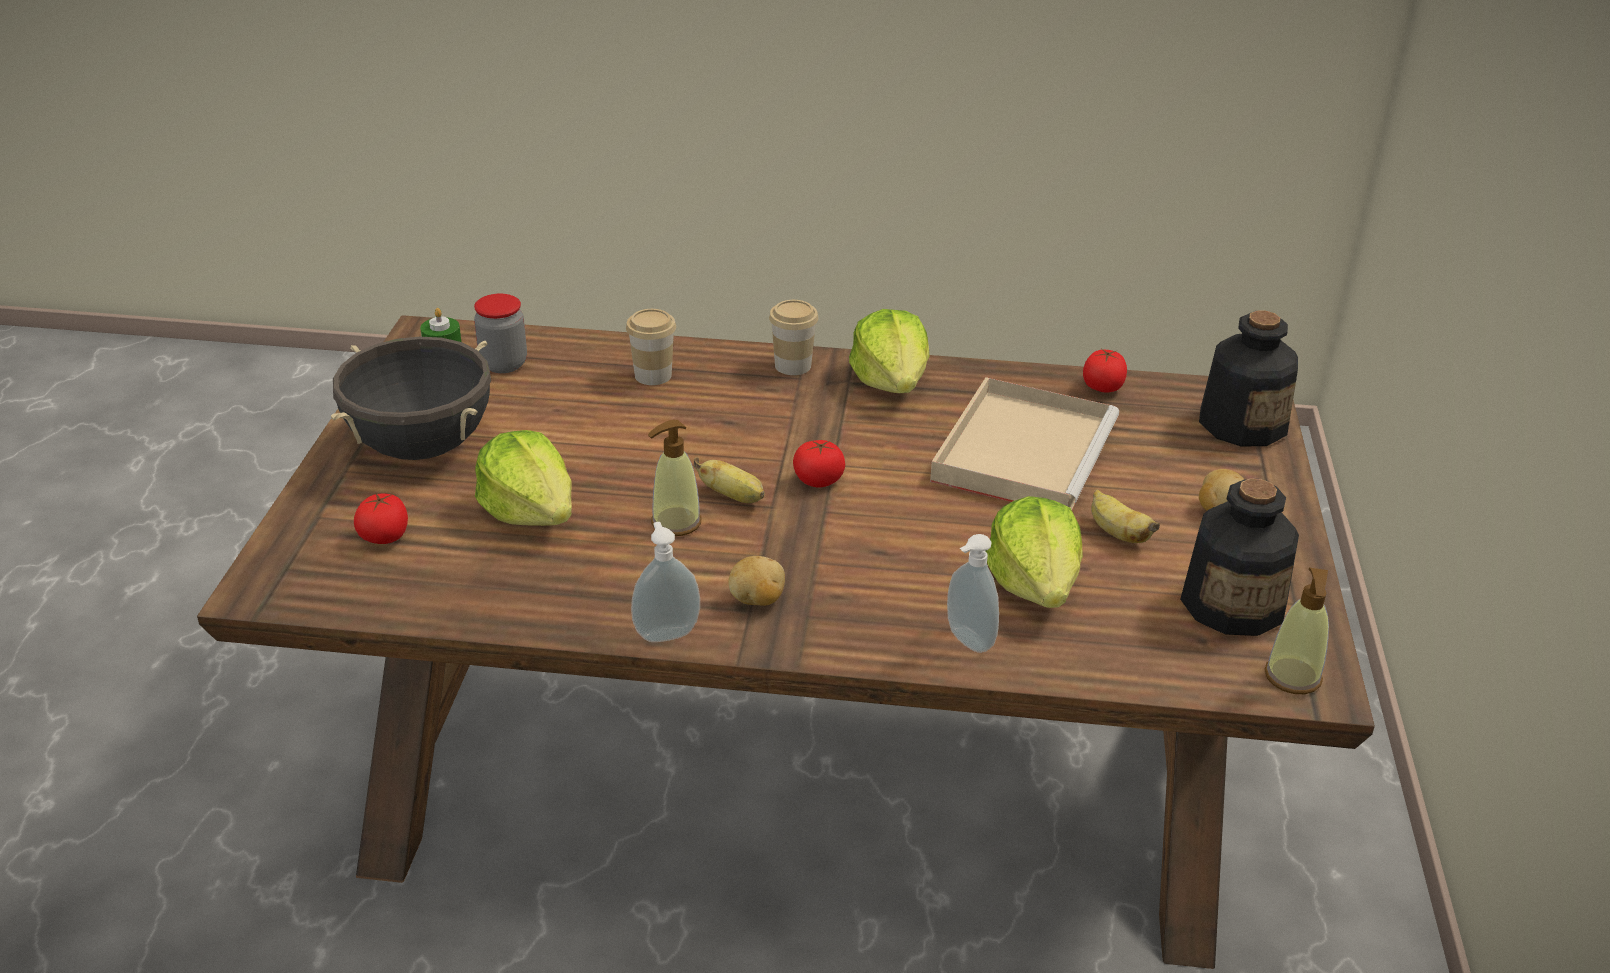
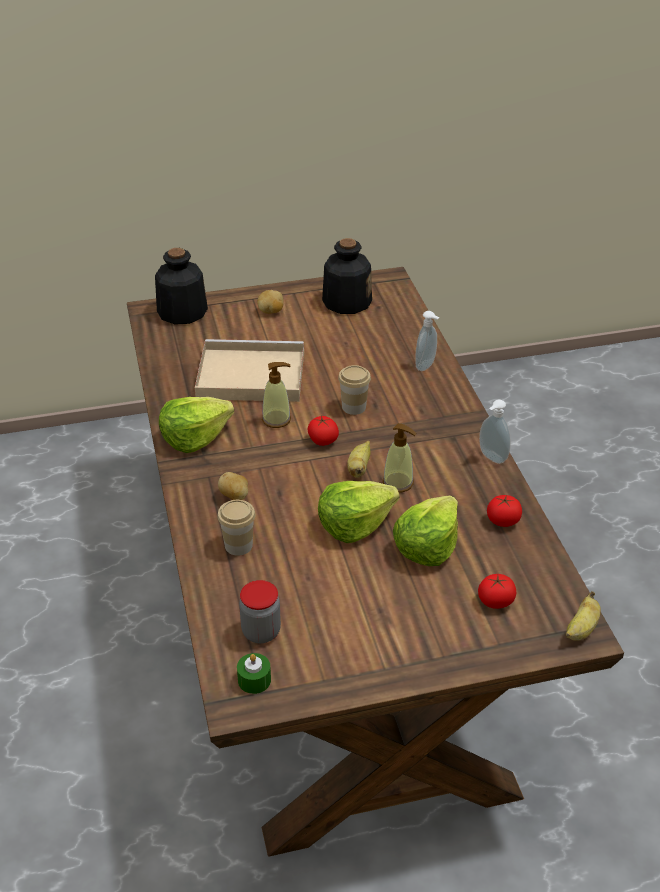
camera: 110 degrees left, 5 degrees up
black cooking pot [331,336,491,460] -> none
potato [728,556,785,606] -> potato moved to [218,472,248,500]
cup [769,300,819,375] -> cup moved to [338,365,371,415]
lettuce [986,496,1083,608] -> lettuce moved to [318,481,400,543]
tomato [1083,349,1127,393] -> tomato moved to [487,495,522,527]
banana [1091,489,1160,543] -> banana moved to [565,591,601,641]
soap dispenser [1264,567,1329,694] -> soap dispenser moved to [262,362,291,428]

